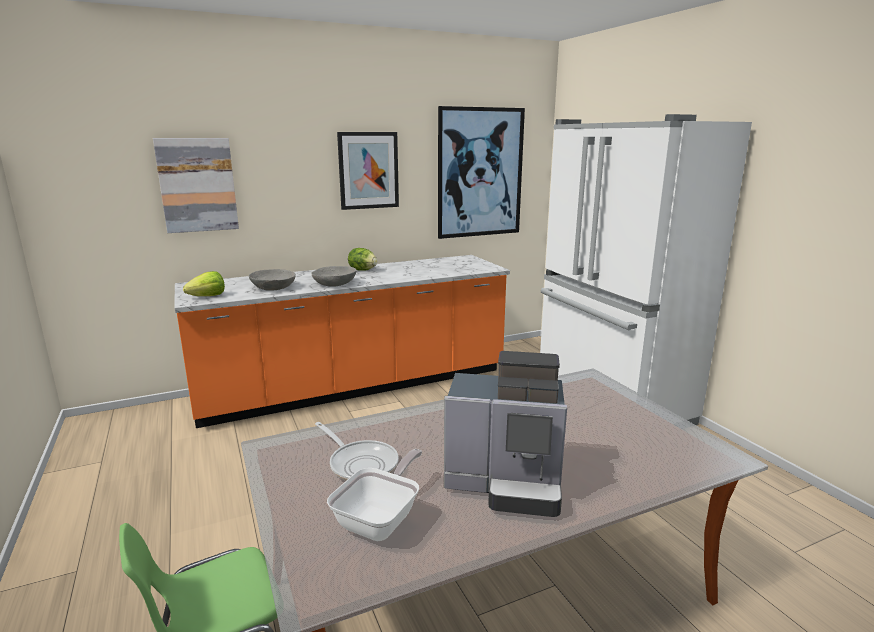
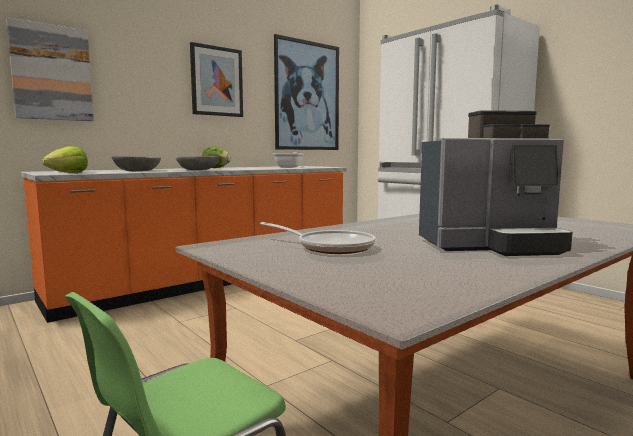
camera: 15 degrees left, 10 degrees down
frying pan [327,449,422,541] -> frying pan moved to [273,152,304,168]

